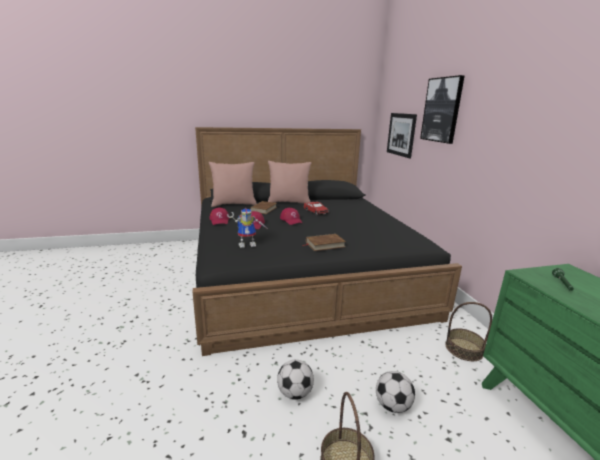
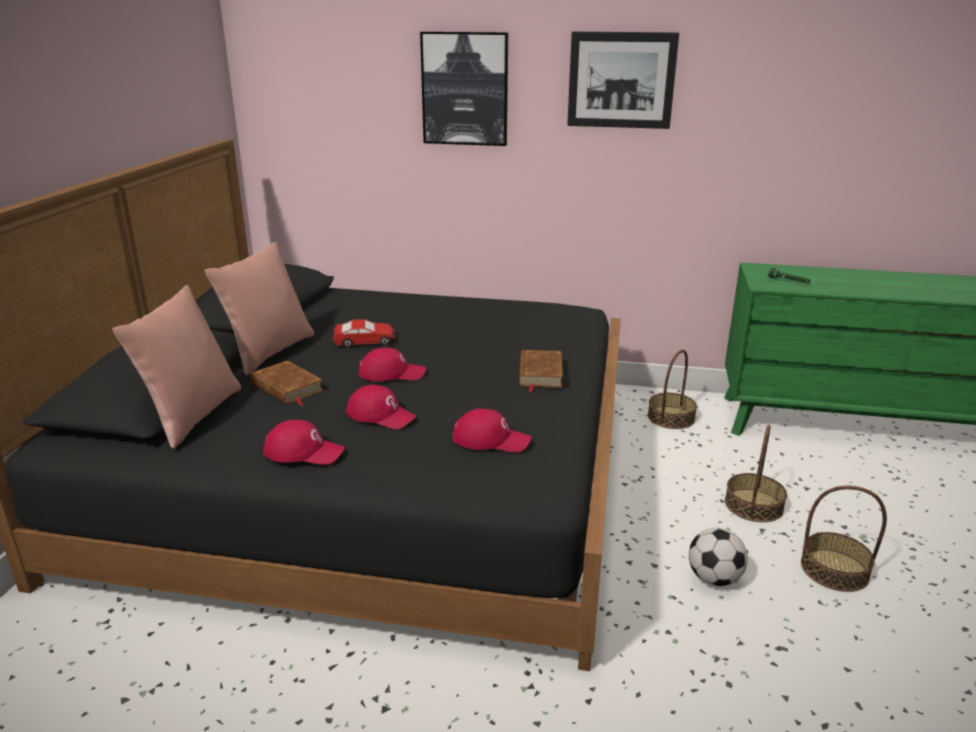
camera: 65 degrees left, 5 degrees up
toy robot [227,208,266,248] -> red cap [452,408,531,453]
football [376,371,415,413] -> basket [725,425,787,522]
picture [387,113,417,158] -> picture moved to [567,32,679,129]

